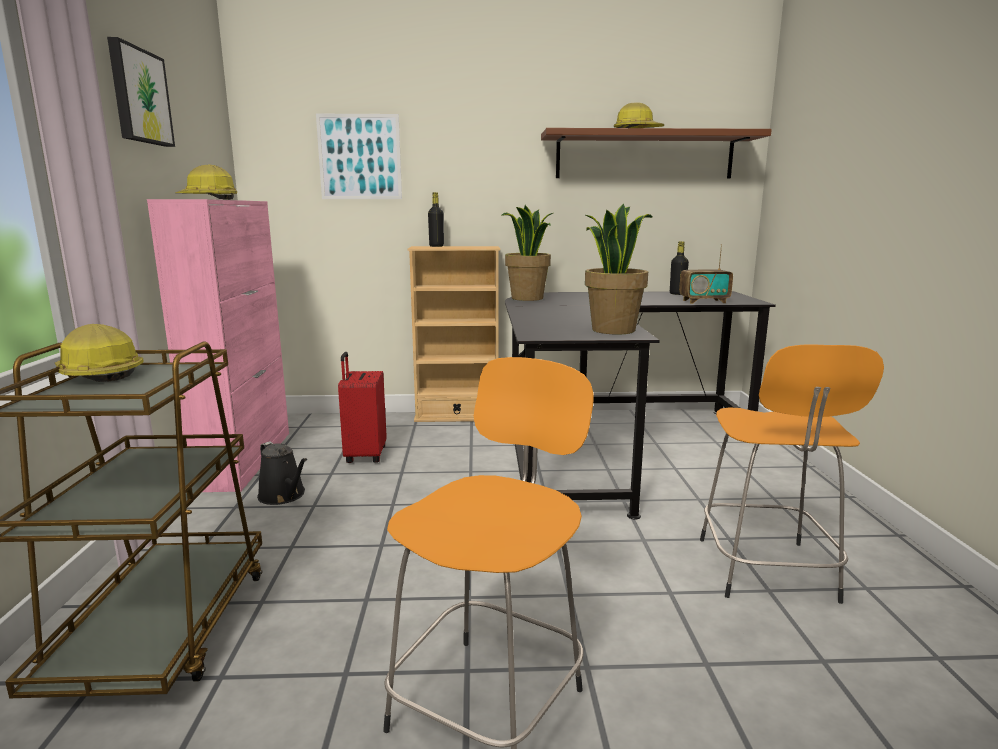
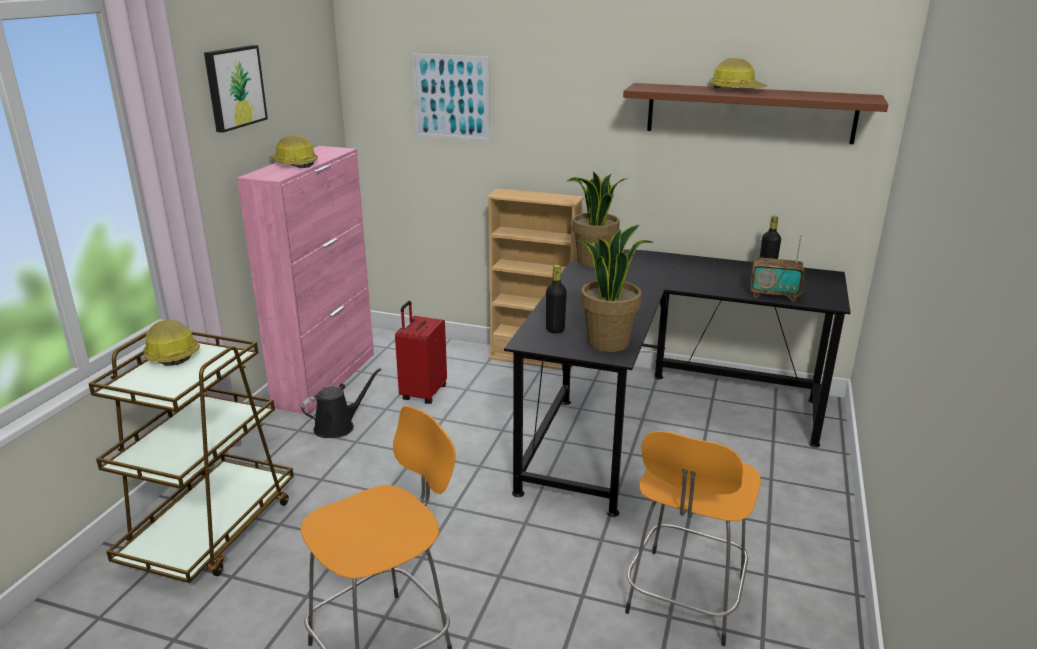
camera: 20 degrees right, 10 degrees up
black watering can [257,441,307,505] -> black watering can turned 105 degrees counterclockwise [301,368,381,438]
black bottle [428,192,444,247] -> black bottle moved to [546,265,567,334]

